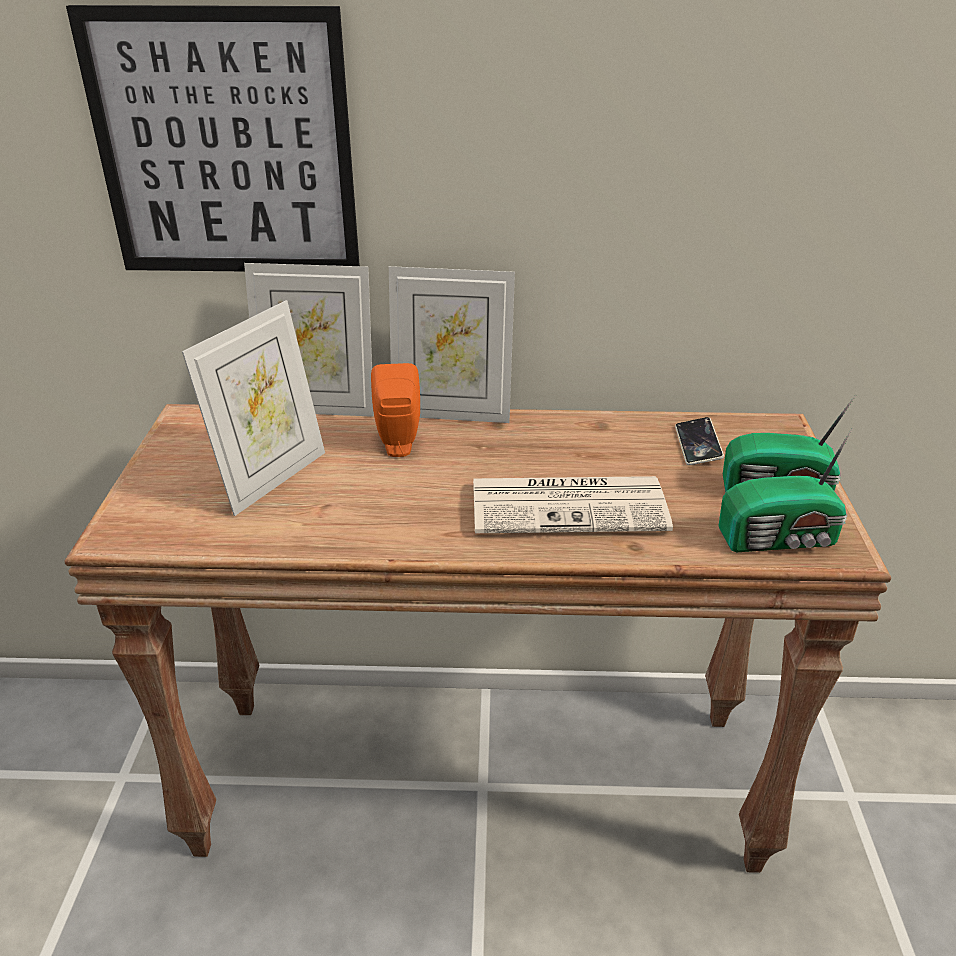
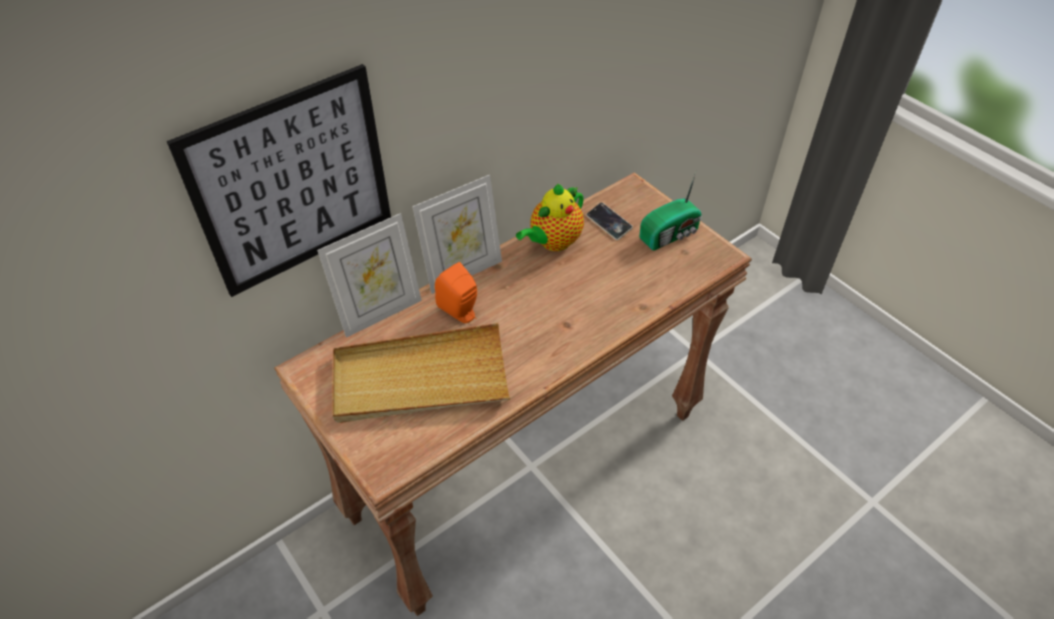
camera: 40 degrees left, 15 degrees up
picture frame [182,300,325,516] -> beige tray [332,323,510,423]
newspaper [473,476,673,533] -> none
radio [719,428,853,552] -> none
none -> teapot [516,184,584,251]

